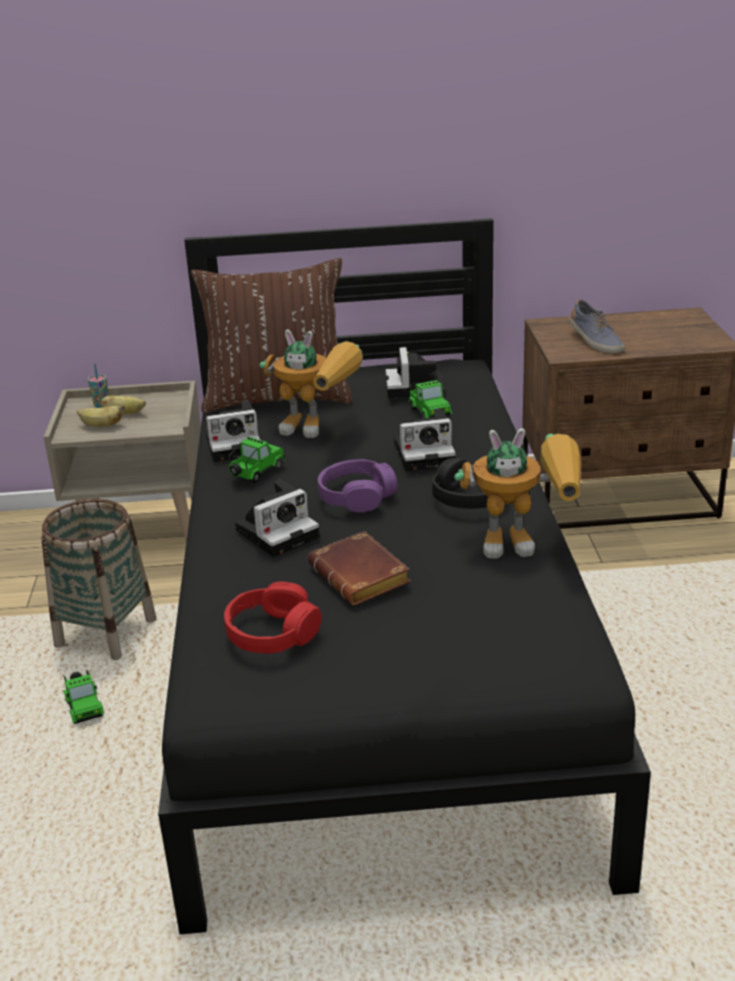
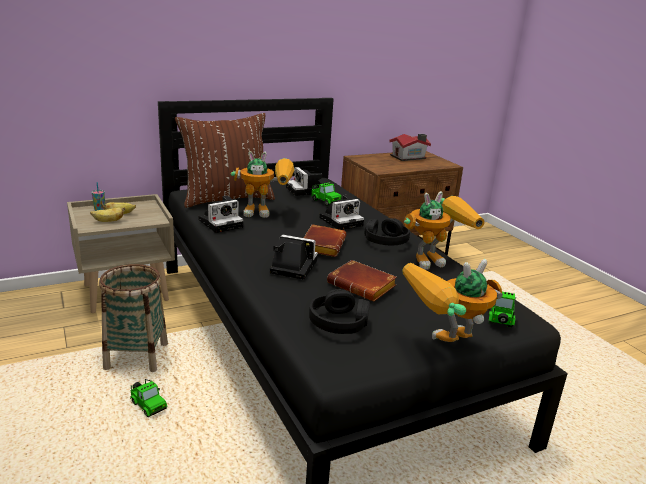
camera: 25 degrees left, 5 degrees down
red headphones [224,582,322,654] -> black headphones [309,289,370,334]
toy car [228,437,285,483] -> toy car moved to [489,292,516,327]
camera [235,479,320,557] -> camera turned 105 degrees counterclockwise [270,235,318,280]
purple headphones [318,459,397,512] -> brown book [304,224,346,257]
shoe [569,299,625,353] -> none
none -> toy house [389,134,431,161]
none -> toy robot [402,259,503,342]

